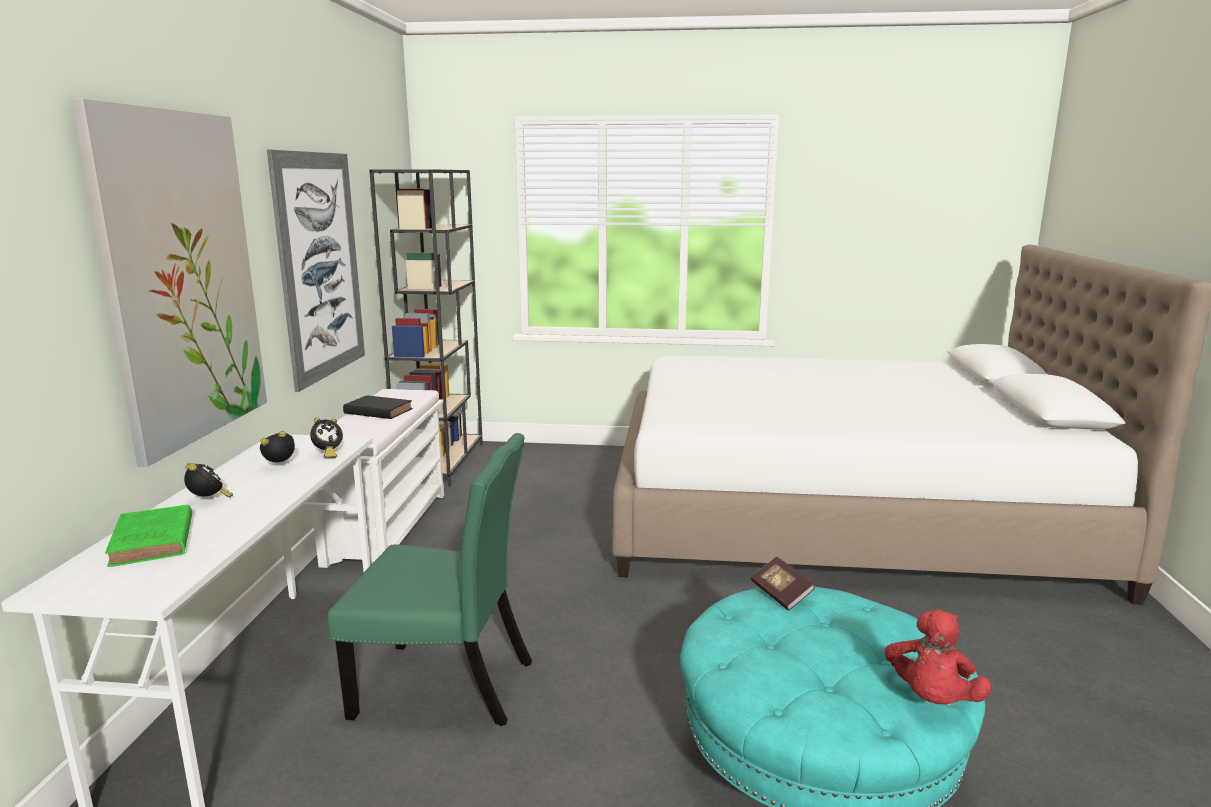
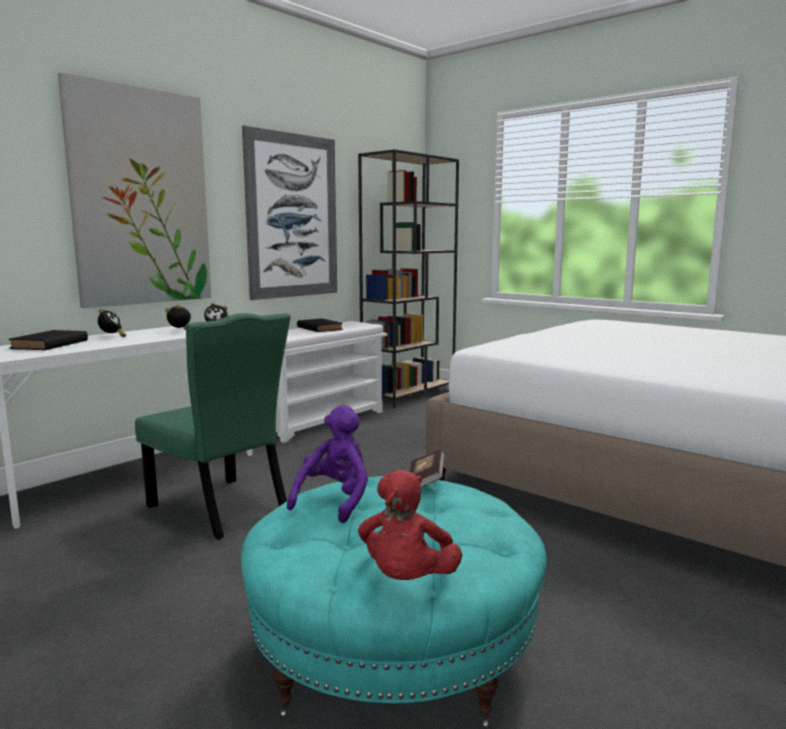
camera: 35 degrees right, 5 degrees down
green book [105,504,192,567] -> black book [9,330,88,350]
red plush toy [885,609,992,704] -> red plush toy turned 45 degrees counterclockwise [358,470,462,580]
none -> purple plush toy [287,405,368,523]

